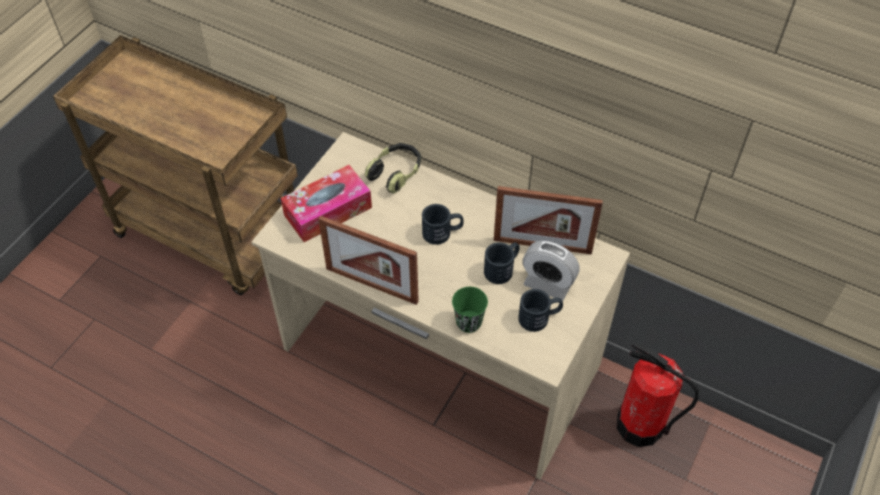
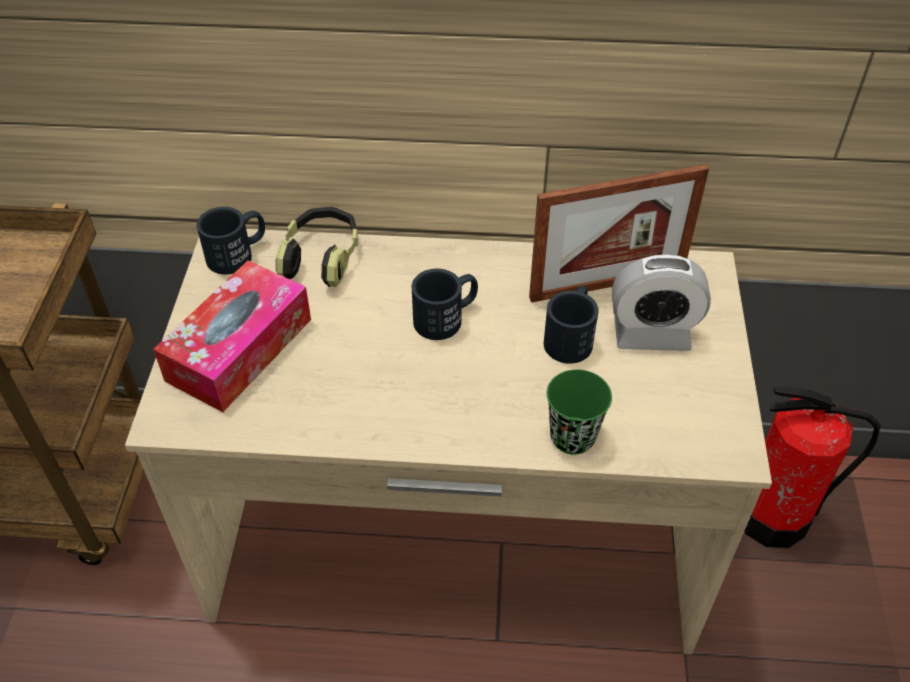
camera: 25 degrees left, 5 degrees down
picture frame [318,216,419,305] -> none
black mug [518,289,563,332] -> black mug moved to [196,207,265,275]

